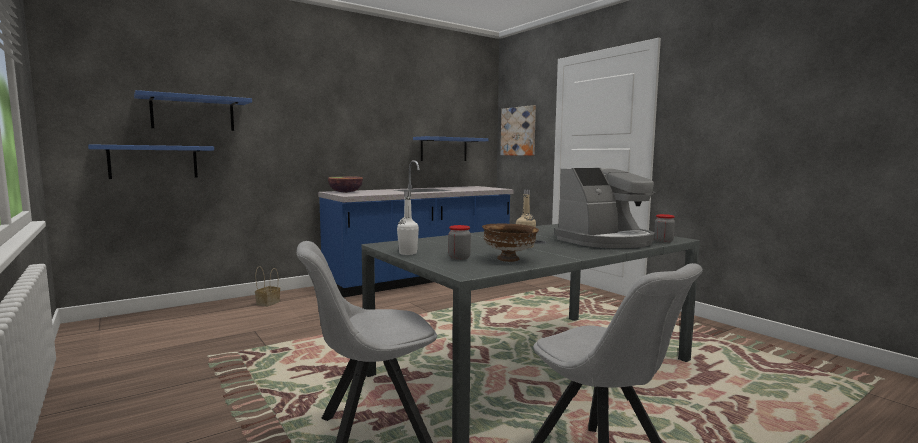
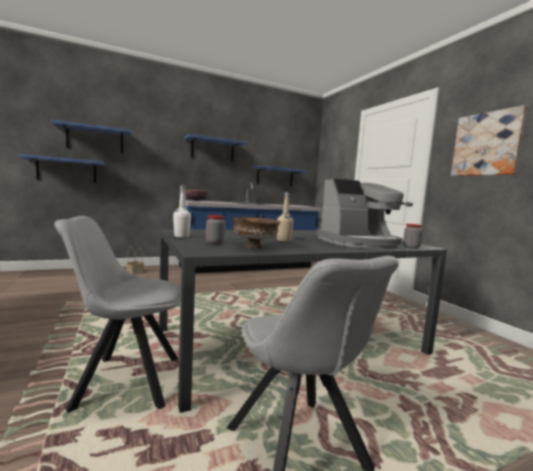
camera: 10 degrees right, 0 degrees up
picture [501,105,536,156] -> picture moved to [451,105,527,176]
none -> blue shelf [184,134,247,161]

